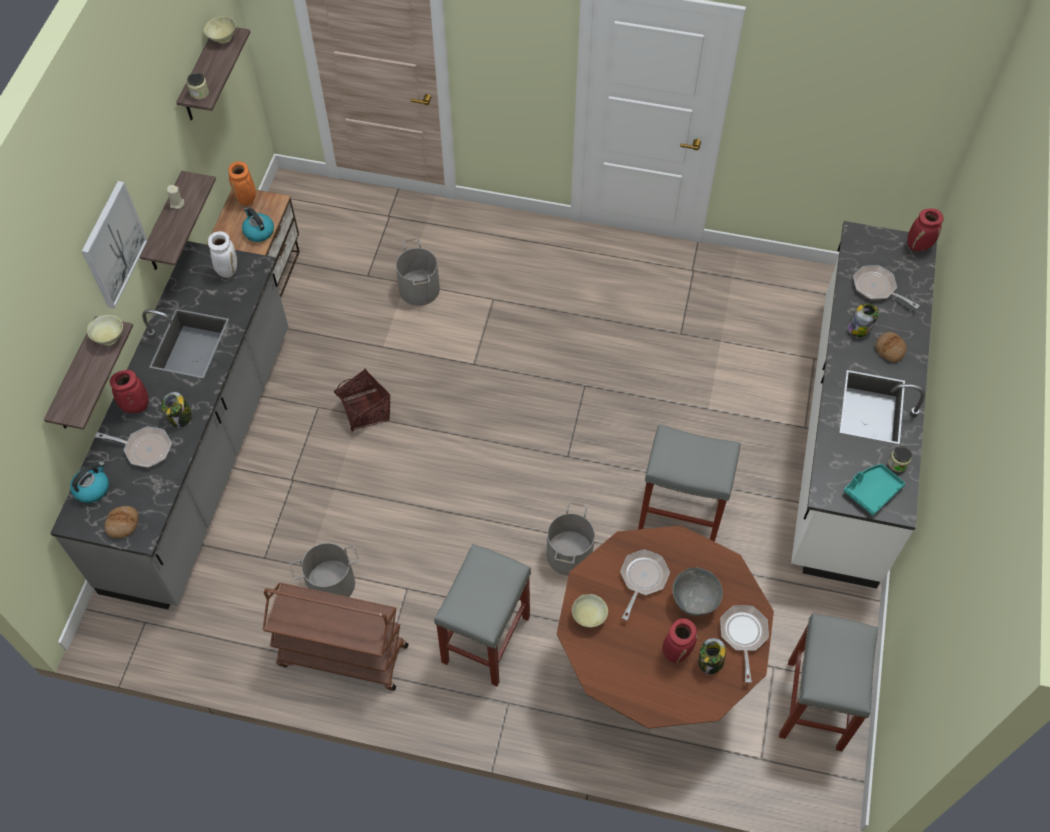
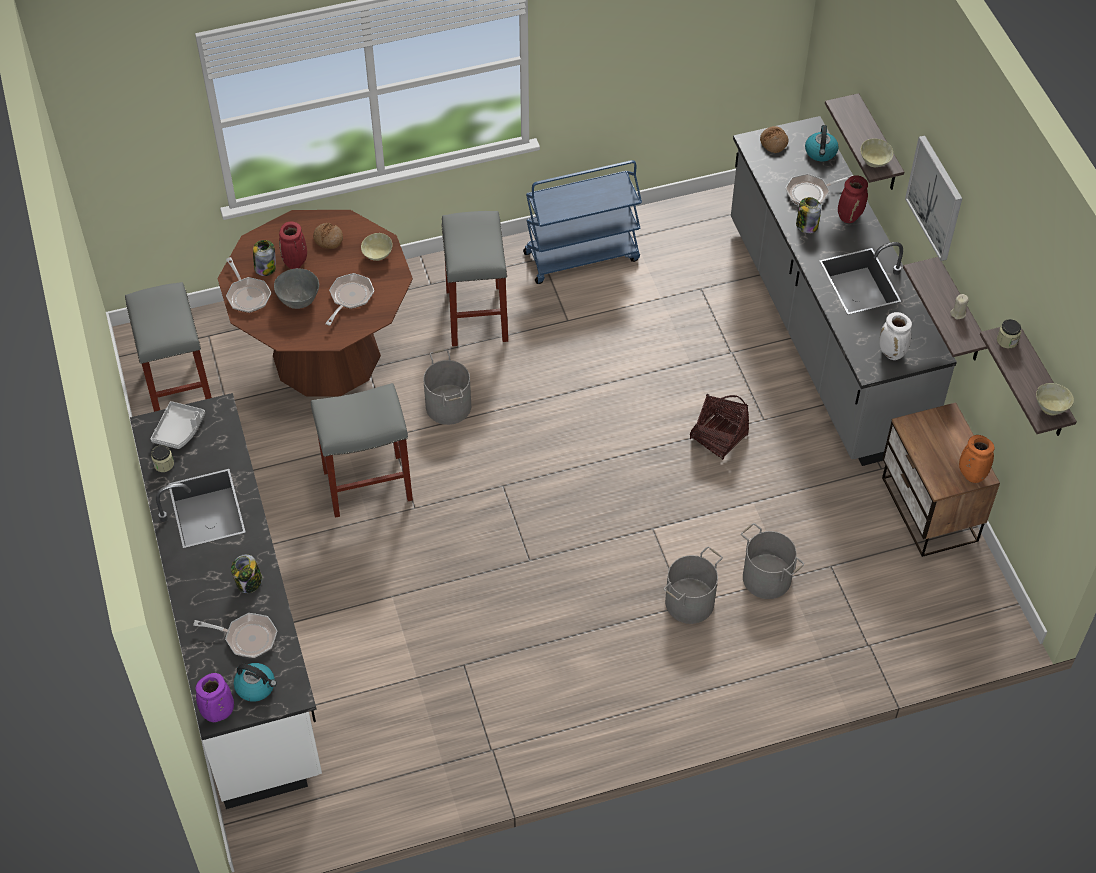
camera: 150 degrees right, 5 degrees down
kettle [242,207,274,242] -> kettle moved to [234,663,277,702]
brown cart [262,583,409,691] -> blue cart [523,160,642,284]
grey bucket [290,543,359,597] -> grey bucket moved to [664,547,723,624]
frying pan [620,549,670,620] -> frying pan turned 150 degrees counterclockwise [325,273,374,326]
turquoise tray [844,464,905,515] -> grey tray [151,401,205,449]
bread [876,332,906,362] -> bread moved to [313,223,343,249]
red vase [907,208,944,252] -> purple vase [196,673,234,722]

